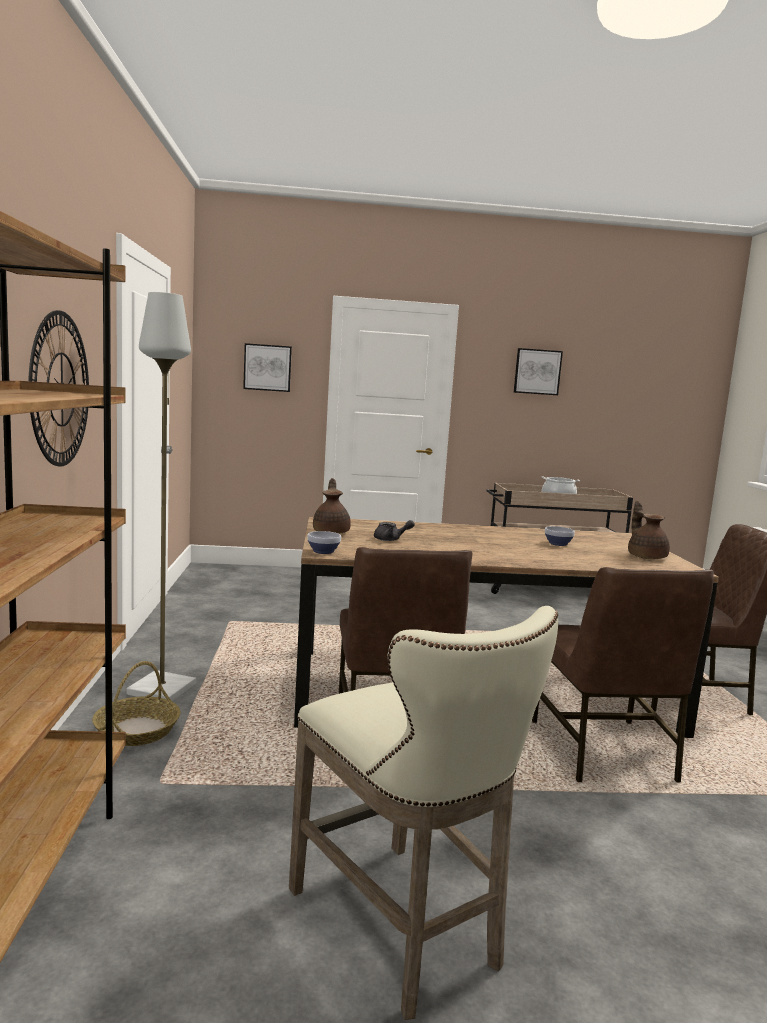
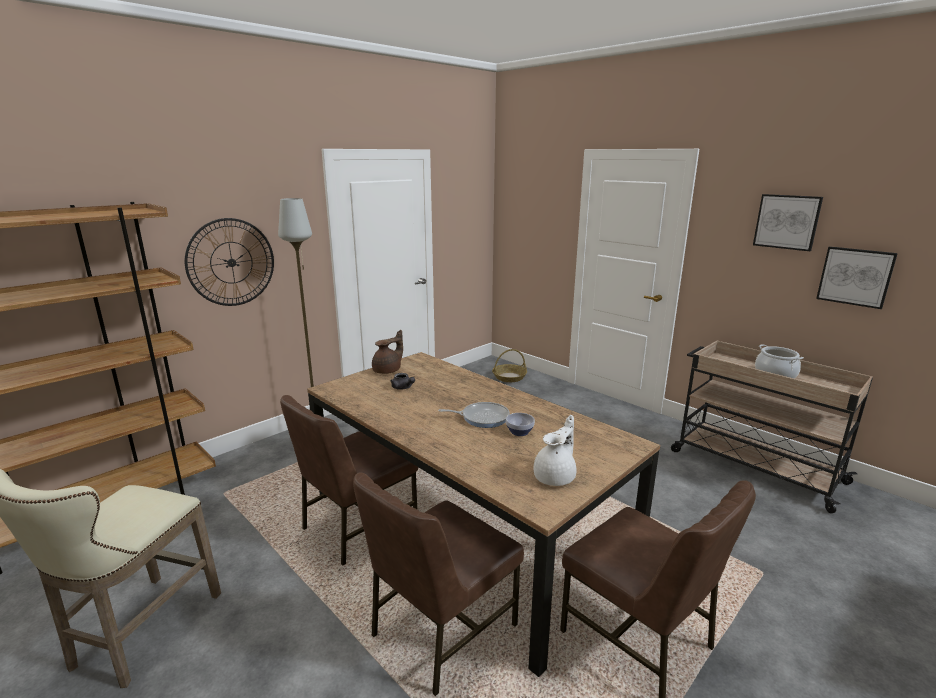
camera: 50 degrees right, 10 degrees up
basket [92,661,180,746] -> basket moved to [492,349,527,382]
picture [243,343,292,392] -> picture moved to [816,246,898,309]
bowl [307,531,341,554] -> none
brown teapot [628,501,670,559] -> white teapot [533,415,577,486]
none -> frying pan [438,402,510,428]

